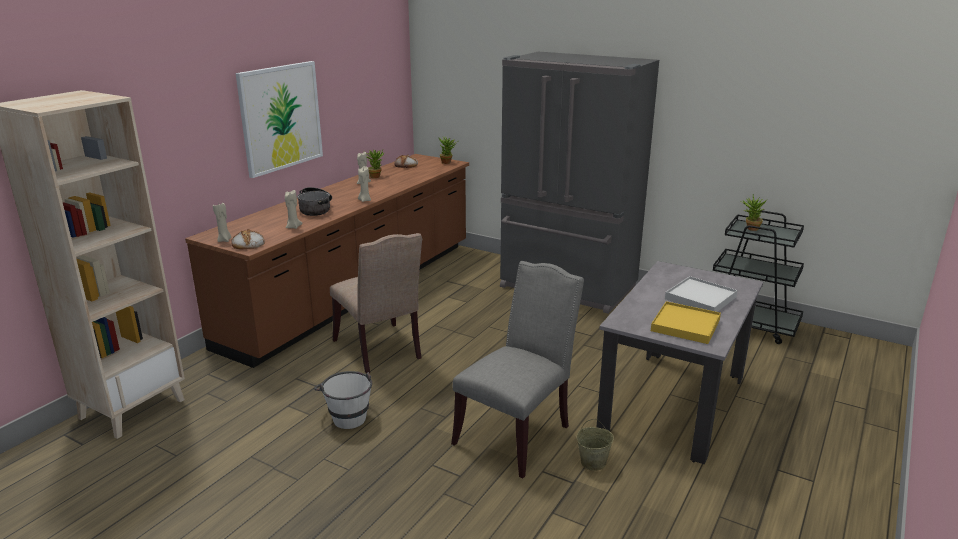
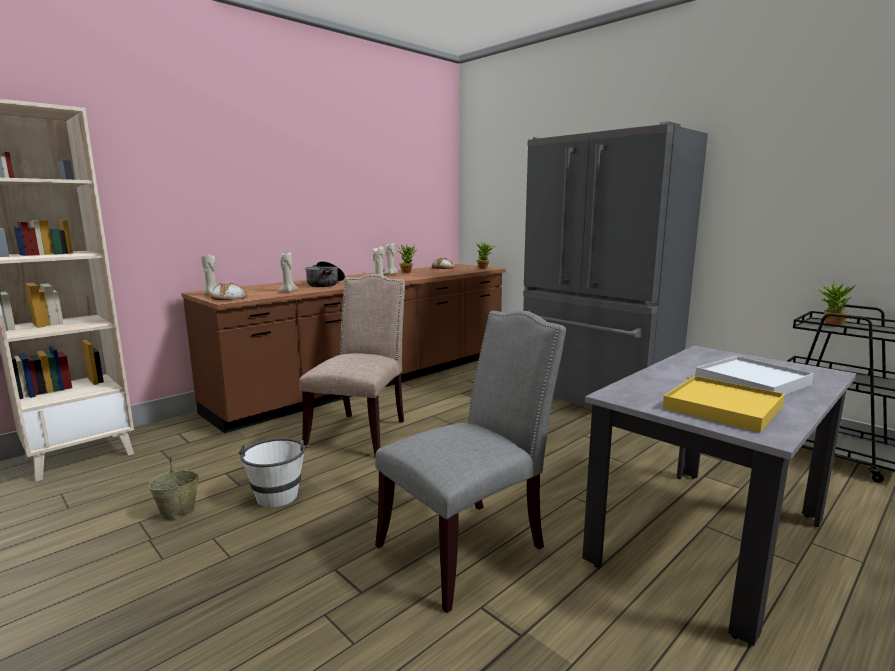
camera: 15 degrees right, 10 degrees down
picture [236,61,323,178] -> none
beige chair [330,233,422,373] -> beige chair turned 150 degrees counterclockwise [299,274,405,455]
beige bucket [577,419,614,471] -> beige bucket moved to [148,456,200,520]

